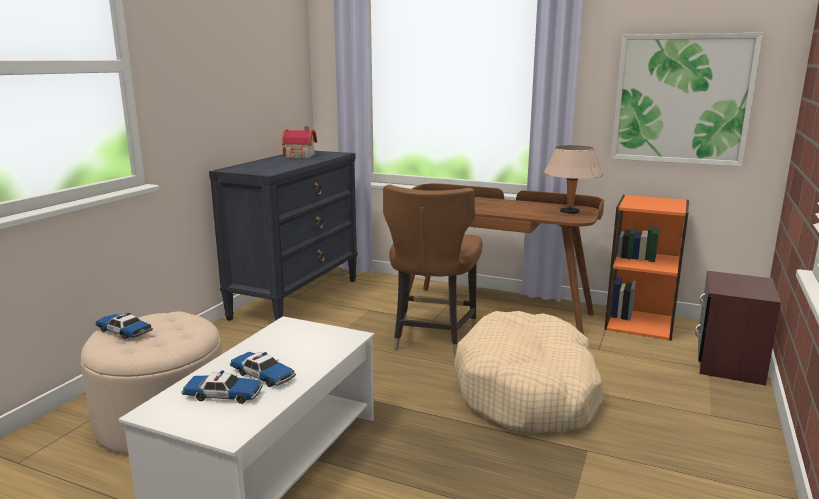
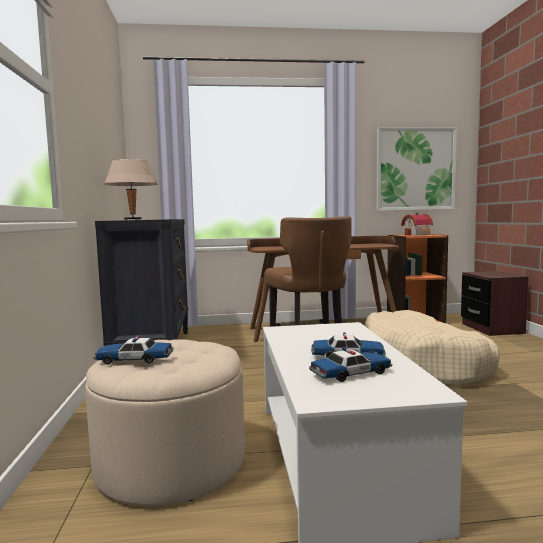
camera: 30 degrees left, 10 degrees down
toy house [282,126,317,159] -> toy house moved to [401,213,433,236]
beige table lamp [544,145,603,214] -> beige table lamp moved to [104,159,157,220]

